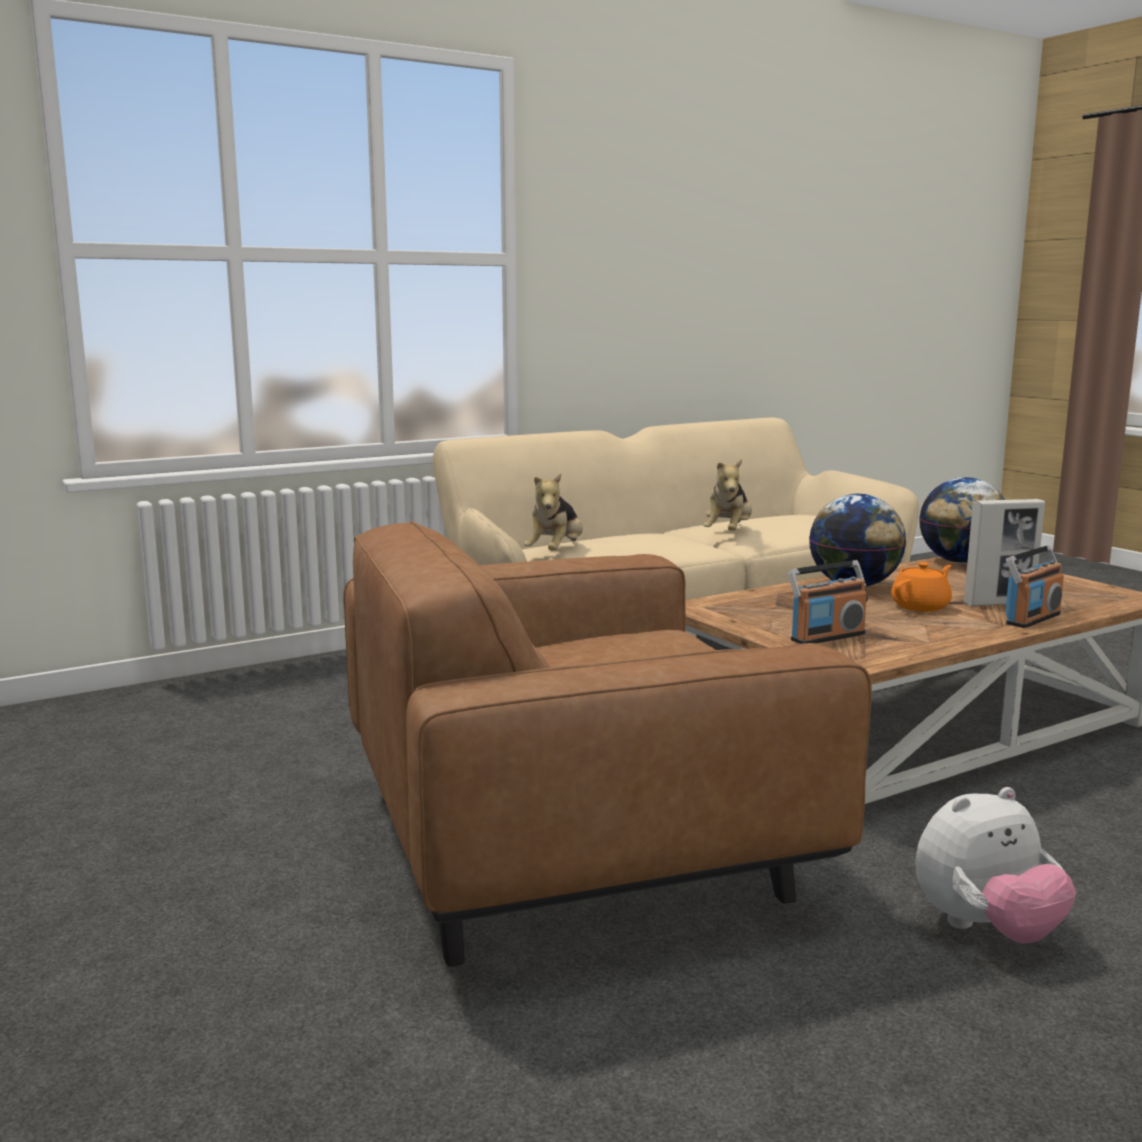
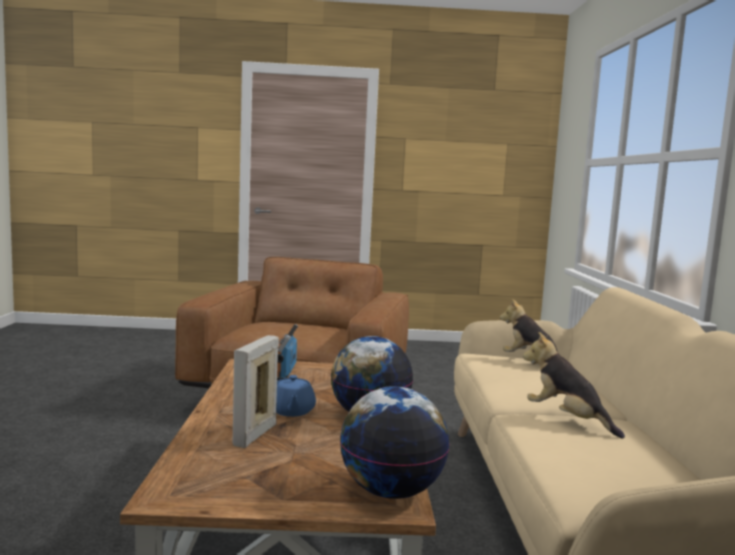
camera: 120 degrees right, 5 degrees down
orange teapot [891,562,952,612] -> blue teapot [276,375,316,417]
plush toy [915,787,1076,944] -> none
radio [1005,545,1064,628] -> none

